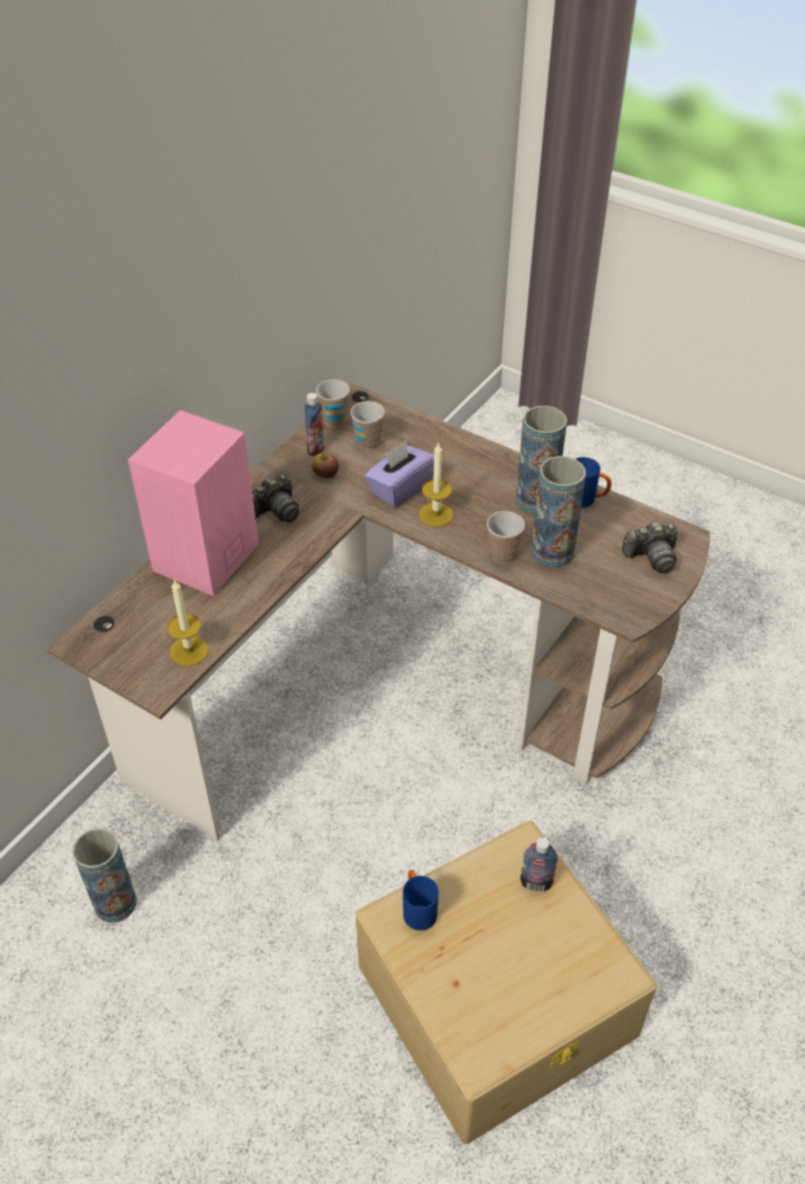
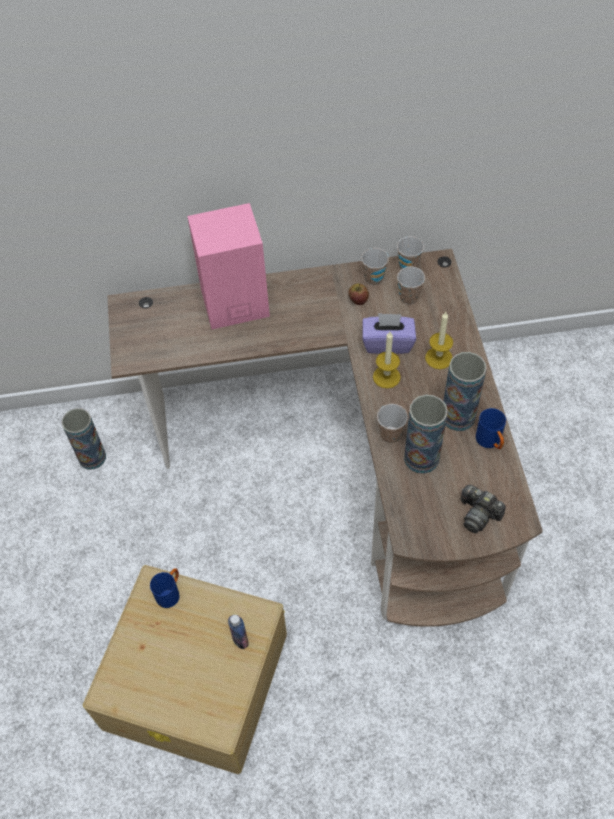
camera: 50 degrees right, 10 degrees up
candle [167,579,209,666] -> candle moved to [425,312,453,369]
camera [252,475,299,523] -> none
bottle [304,393,324,456] -> cup [361,248,389,285]

